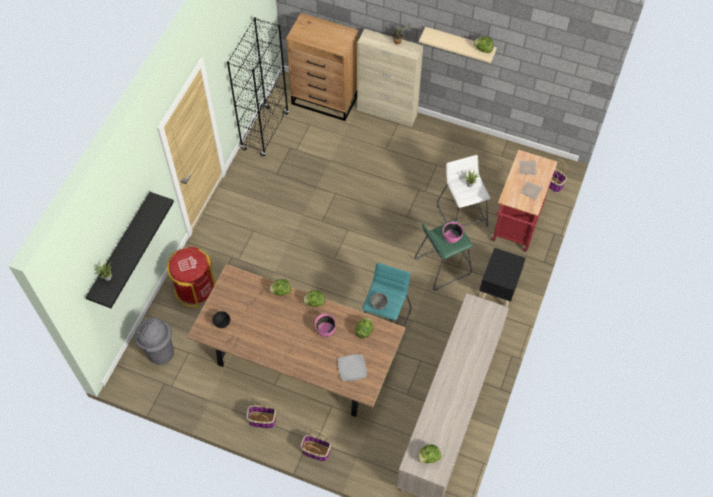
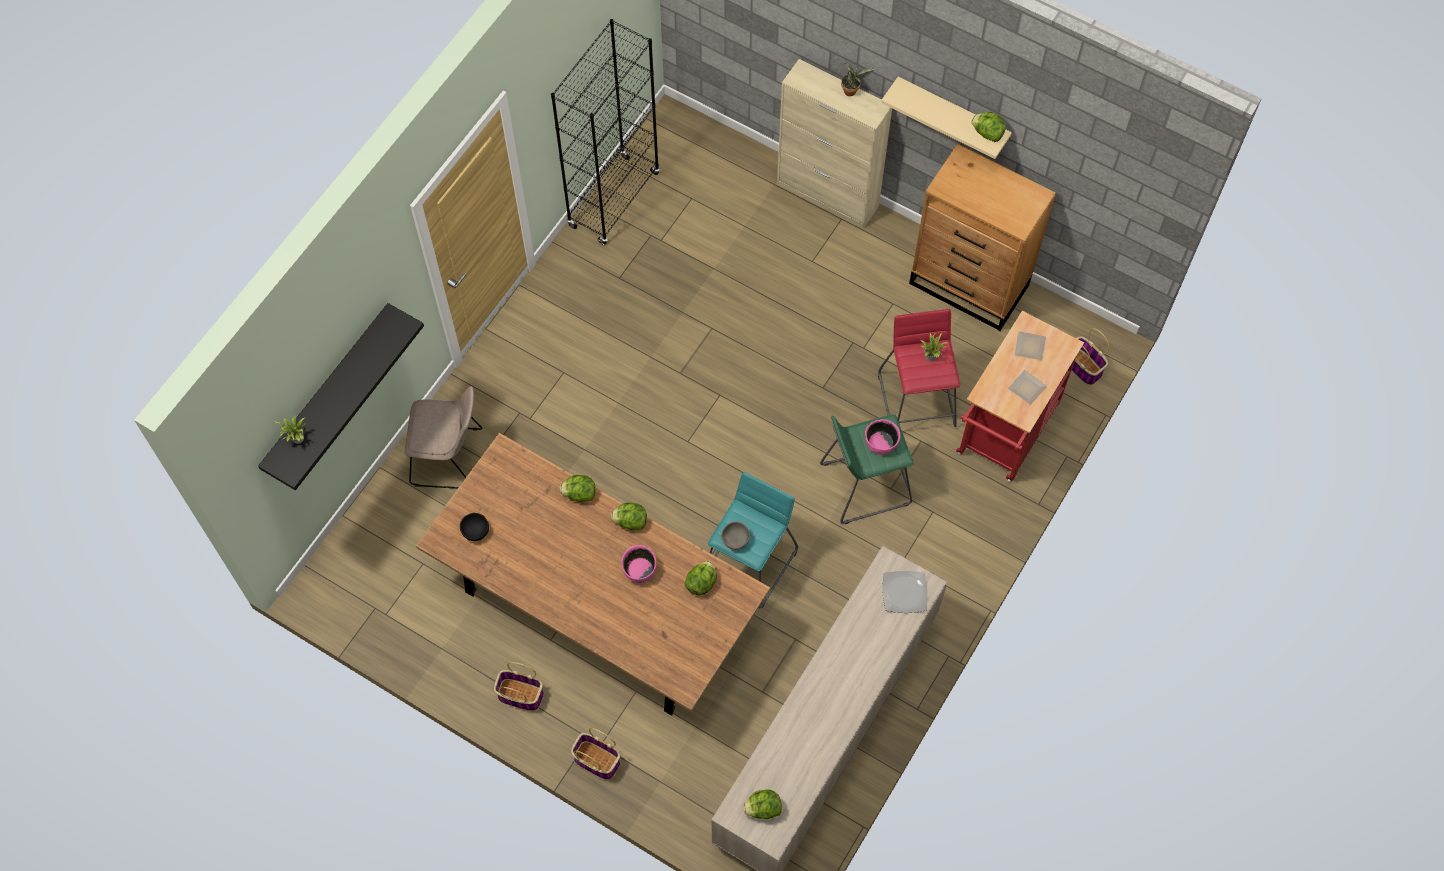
camera: 10 degrees right, 5 degrees up
grey trash can [135,318,174,365] -> none
red trash can [167,247,215,308] -> beige chair [405,386,482,489]
brown dresser [286,13,358,121] -> brown dresser moved to [909,144,1056,331]
plate [338,354,367,381] -> plate moved to [882,571,928,613]
white stool [437,155,490,227] -> red stool [878,309,961,427]
black nightstand [480,248,526,307] -> none

